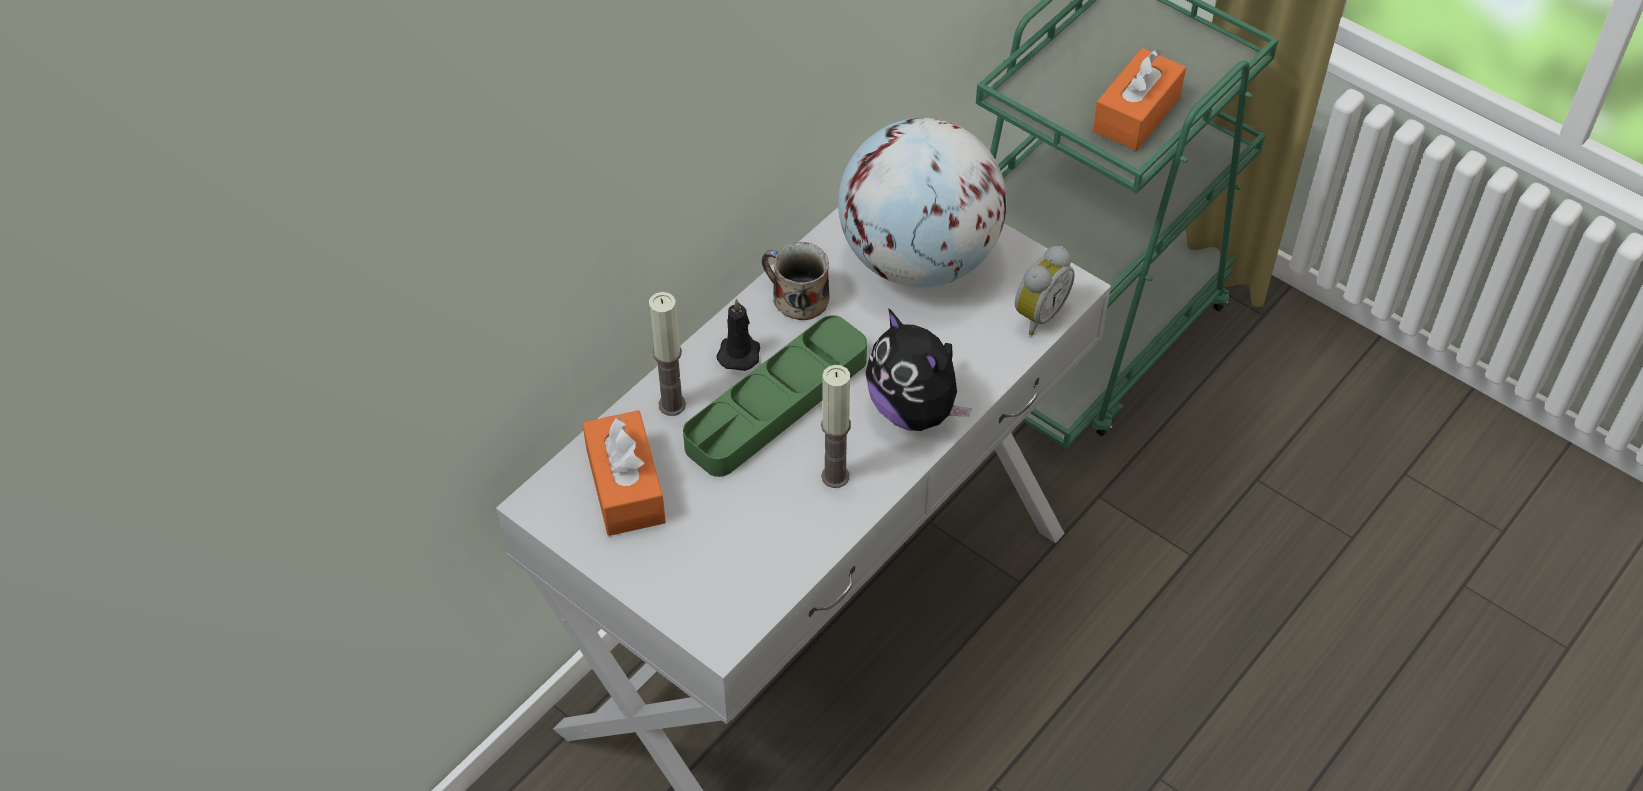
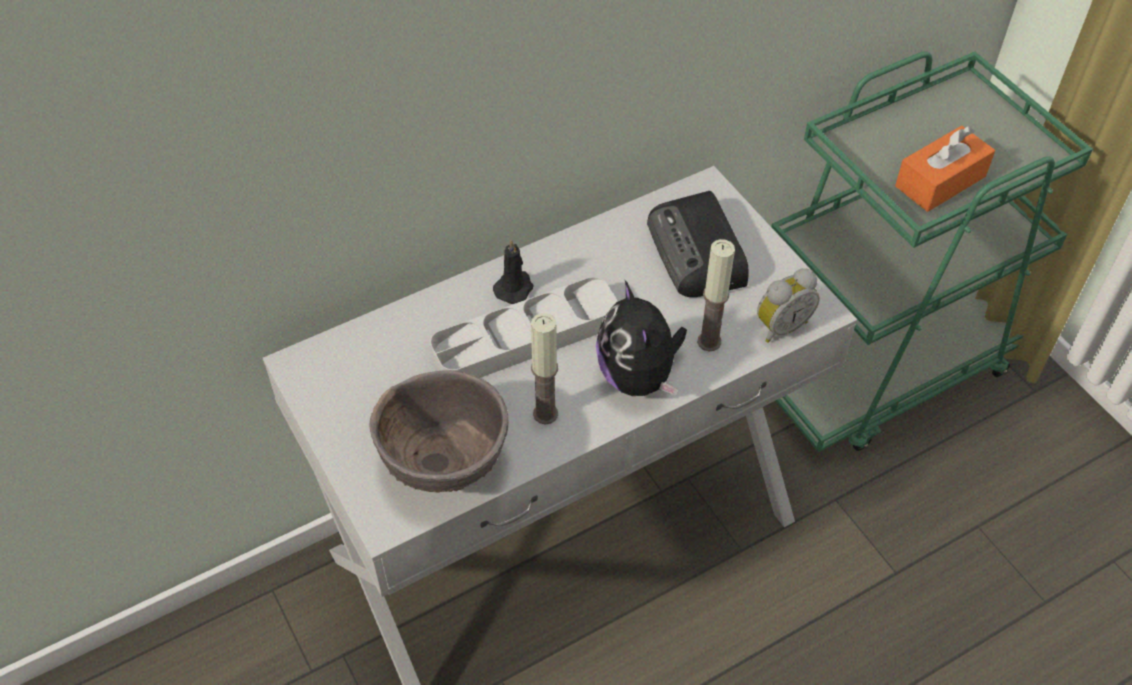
camera: 20 degrees right, 0 degrees up
orange tissue box [582,410,666,536] -> none
candle [649,292,686,416] -> candle moved to [697,239,735,351]
green tray [683,315,867,477] -> grey tray [430,277,618,378]
mug [762,242,829,320] -> none
globe [838,118,1007,287] -> radio [647,191,749,297]
none -> brown bowl [369,370,508,493]

